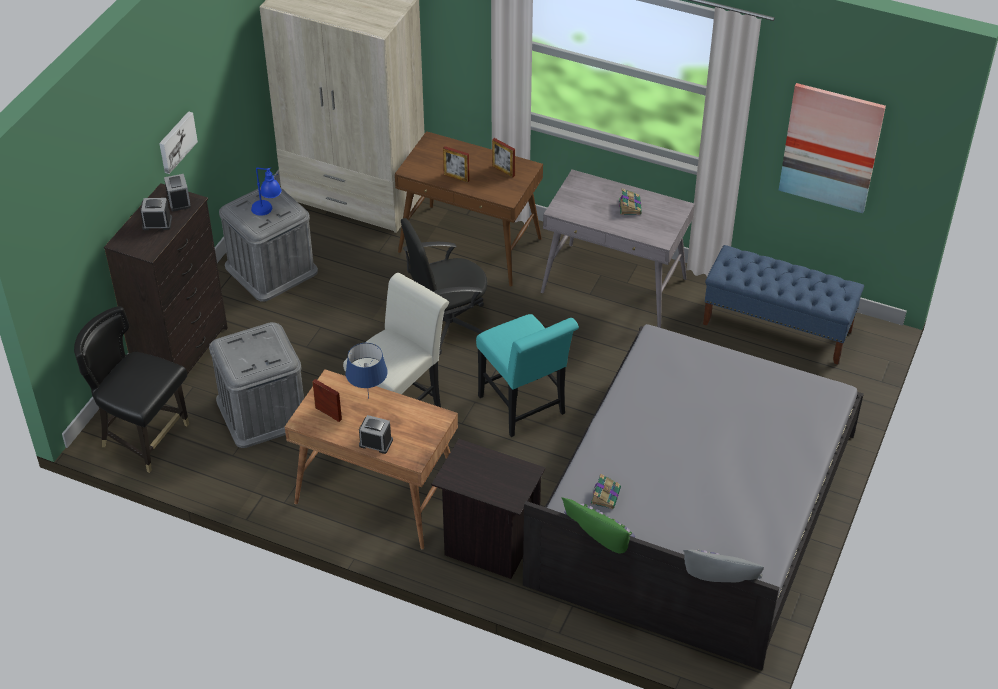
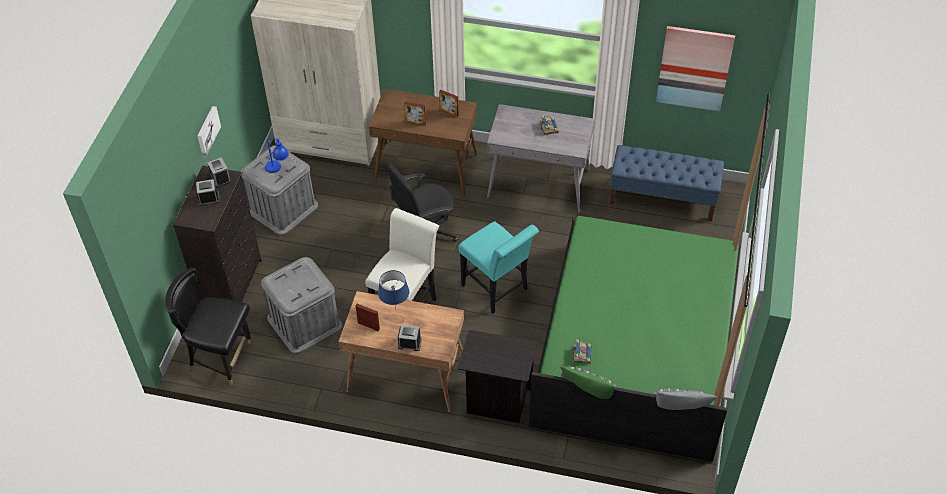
camera: 10 degrees left, 5 degrees up
grey bed [523,324,864,671] -> green bed [529,216,741,462]

